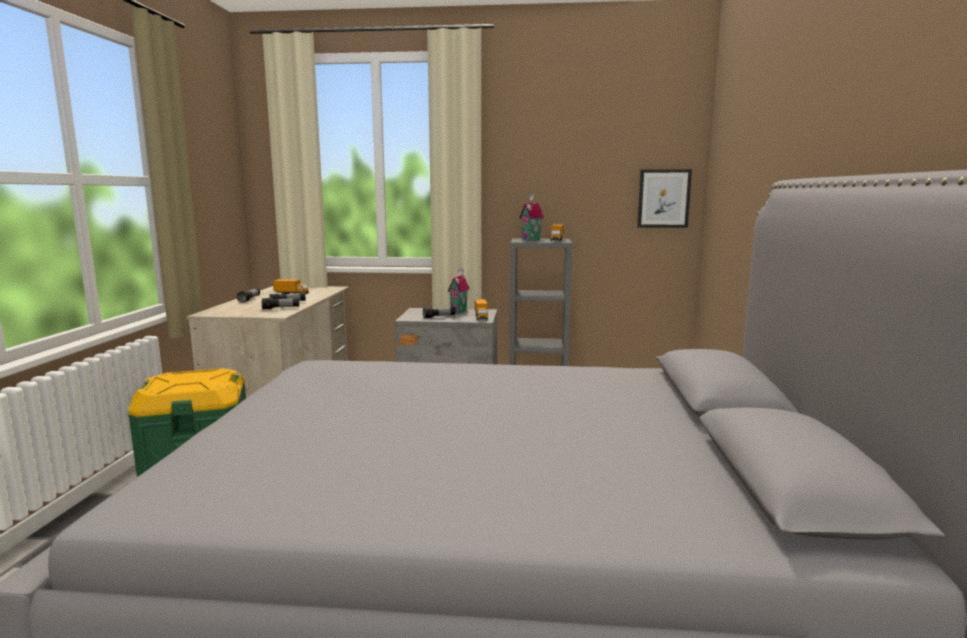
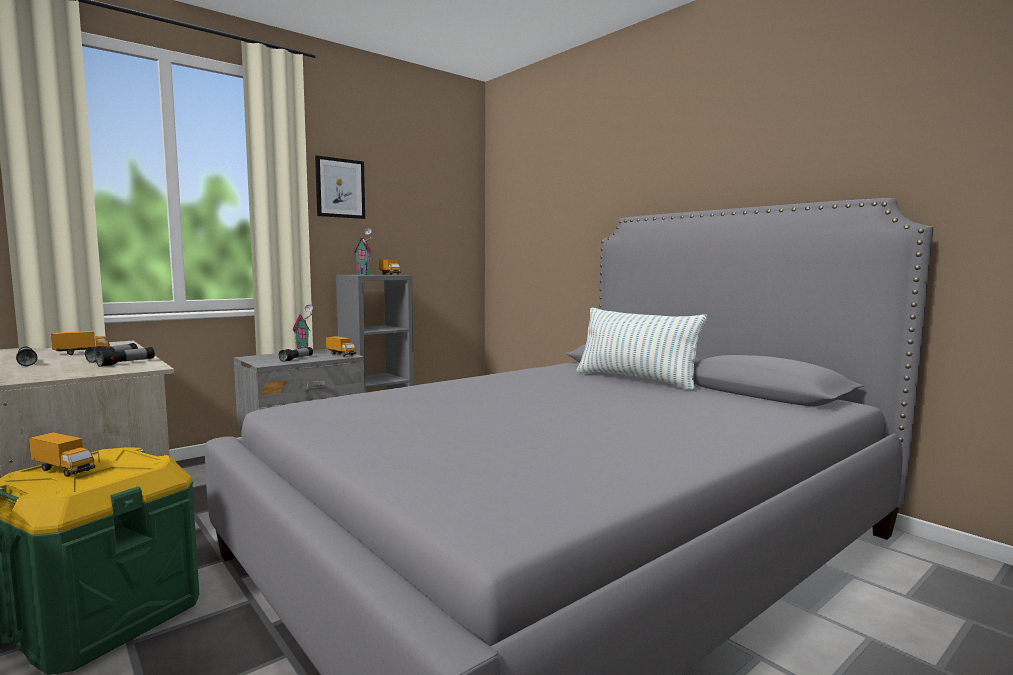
camera: 45 degrees left, 5 degrees down
picture [637,169,692,228] -> picture moved to [315,155,365,219]
none -> toy truck [29,432,95,477]
none -> pillow [577,307,707,390]

